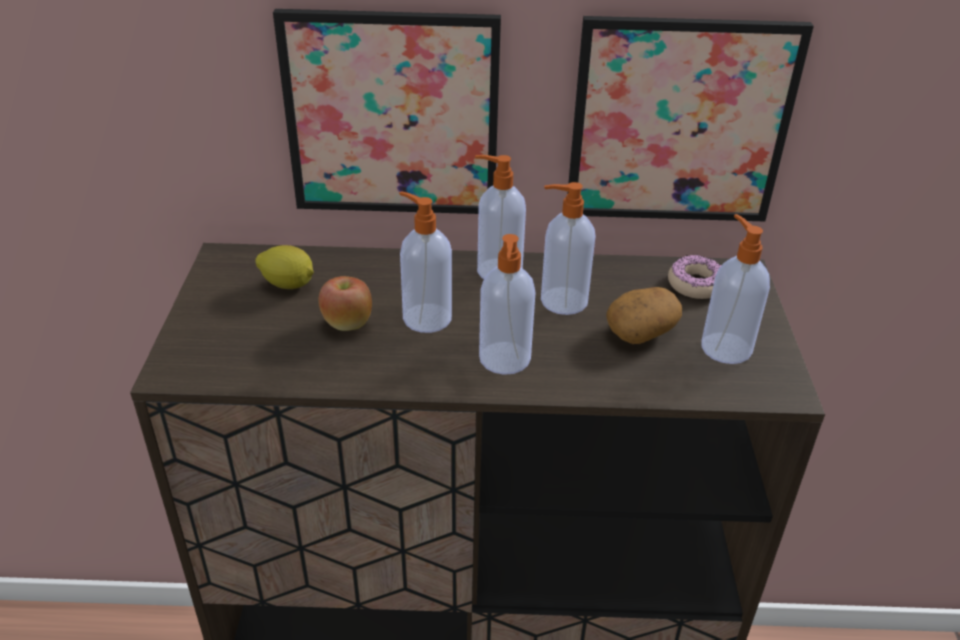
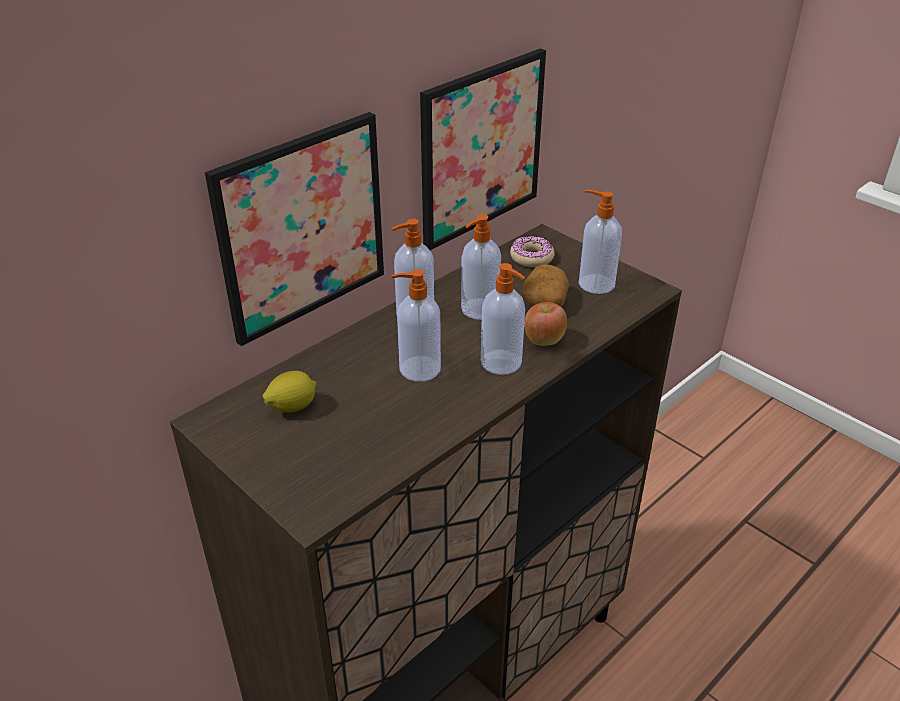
camera: 45 degrees left, 0 degrees up
apple [318,276,372,331] -> apple moved to [524,302,567,346]

